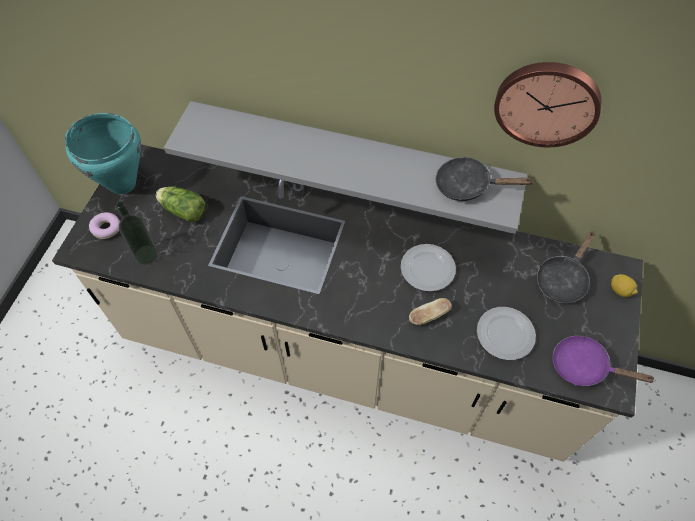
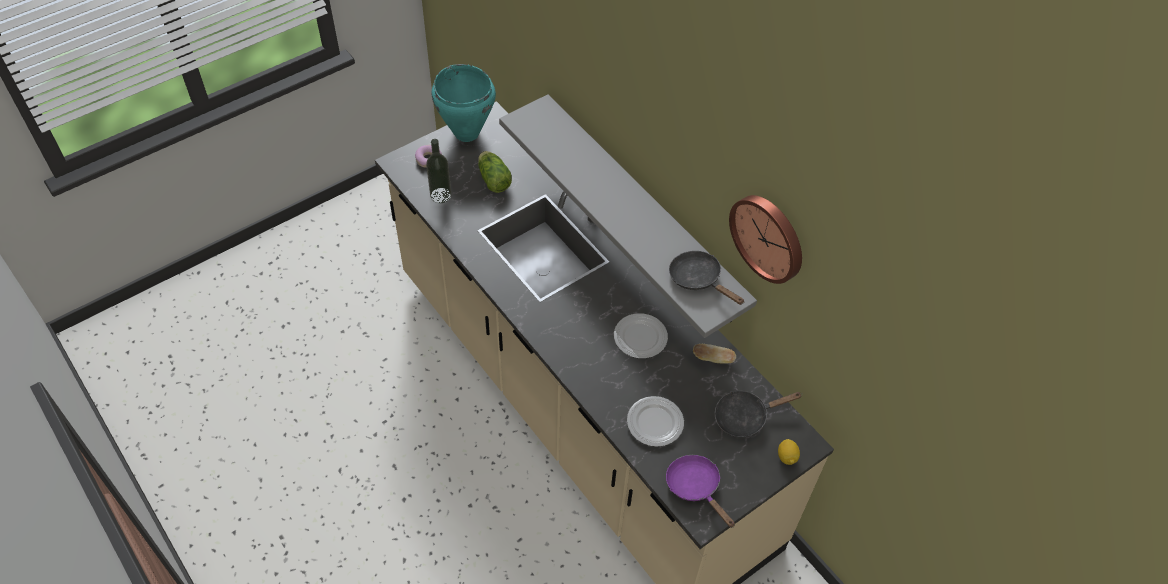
camera: 35 degrees right, 5 degrees down
bread [409,298,452,325] -> bread moved to [693,344,736,364]

